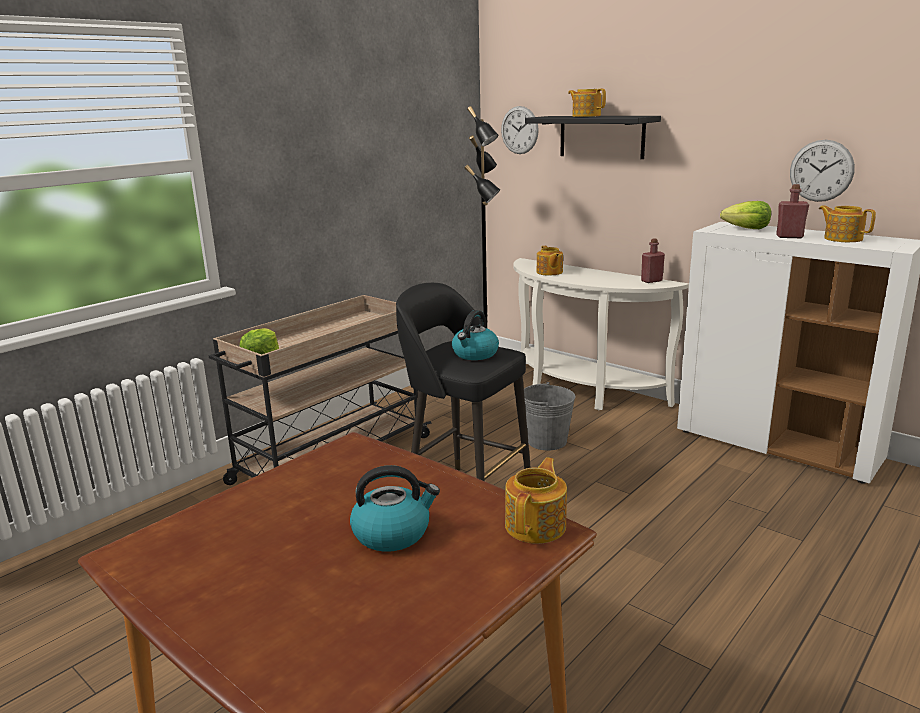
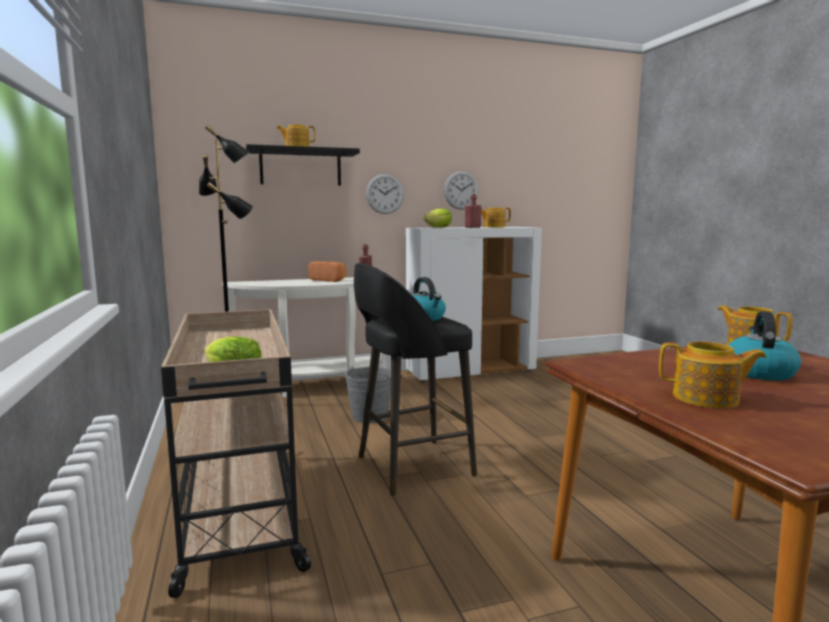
camera: 60 degrees left, 10 degrees down
wall clock [501,106,539,154] -> wall clock moved to [366,174,404,214]
teapot [537,246,563,276] -> teapot moved to [659,341,766,408]
none -> bread [308,261,346,282]

